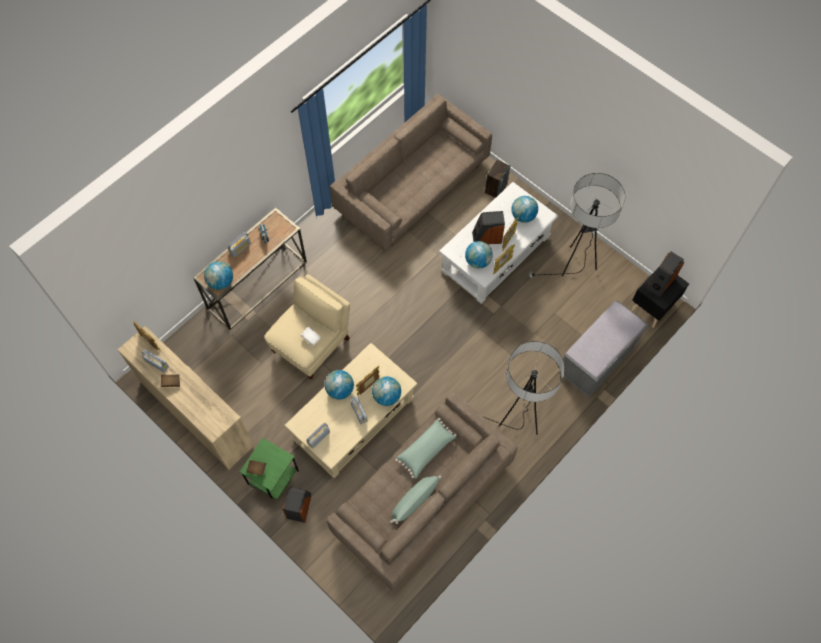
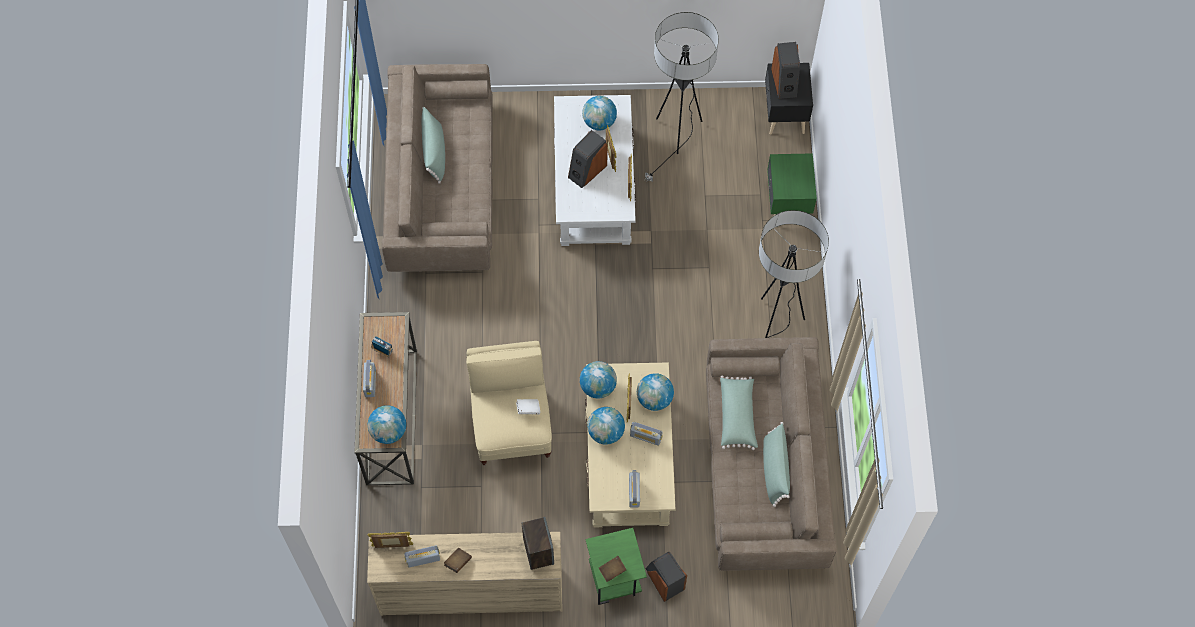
camera: 45 degrees left, 0 degrees up
globe [465,241,493,268] -> globe moved to [580,361,617,399]
speaker [485,160,510,198] -> speaker moved to [522,517,554,570]
grey bench [558,300,649,397] -> green nightstand [767,153,817,215]
none -> green pillow [422,107,445,184]

